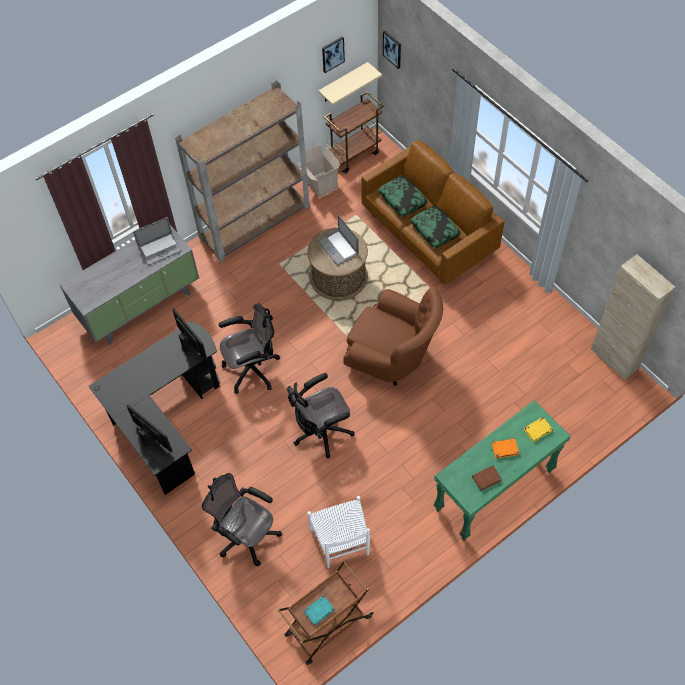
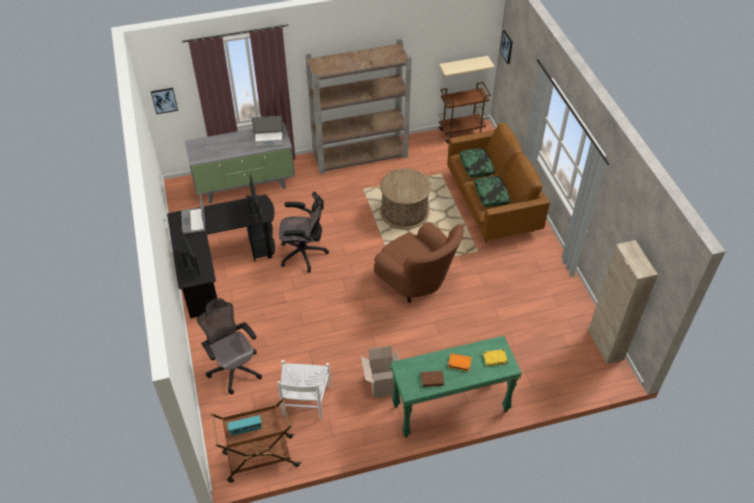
camera: 20 degrees right, 10 degrees down
office chair [287,373,355,458] -> none
cardboard box [298,145,340,198] -> cardboard box moved to [361,346,399,398]
turquoise book [304,595,335,626] -> radio [227,415,261,436]
laptop [318,215,359,265] -> laptop moved to [181,192,206,234]
picture [322,36,345,73] -> picture moved to [151,88,178,114]

